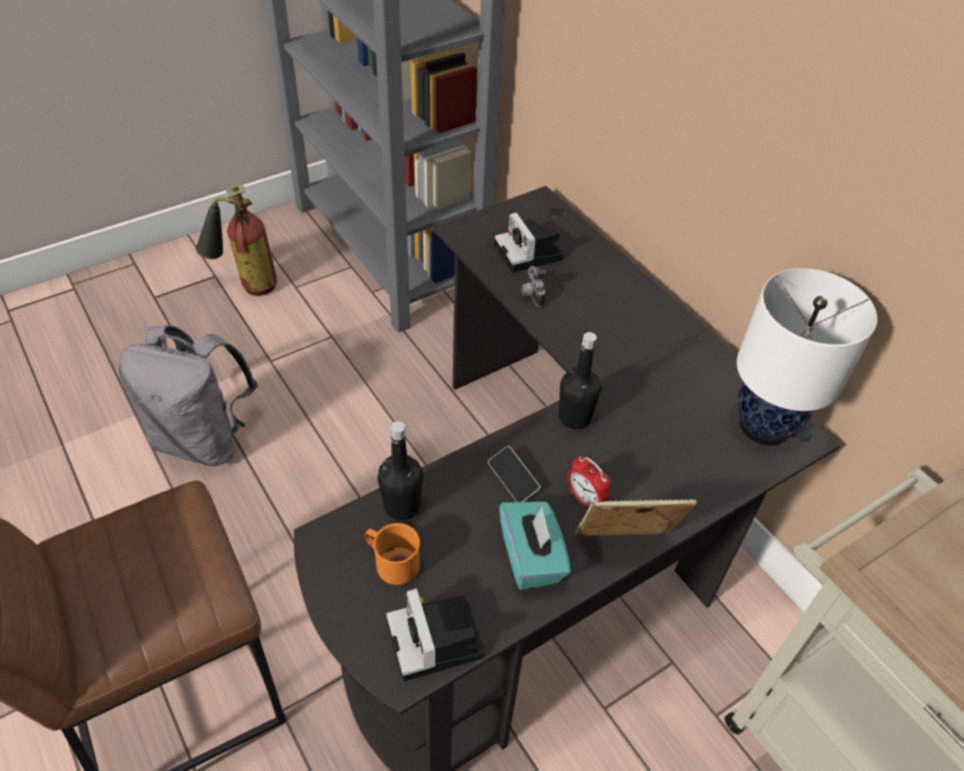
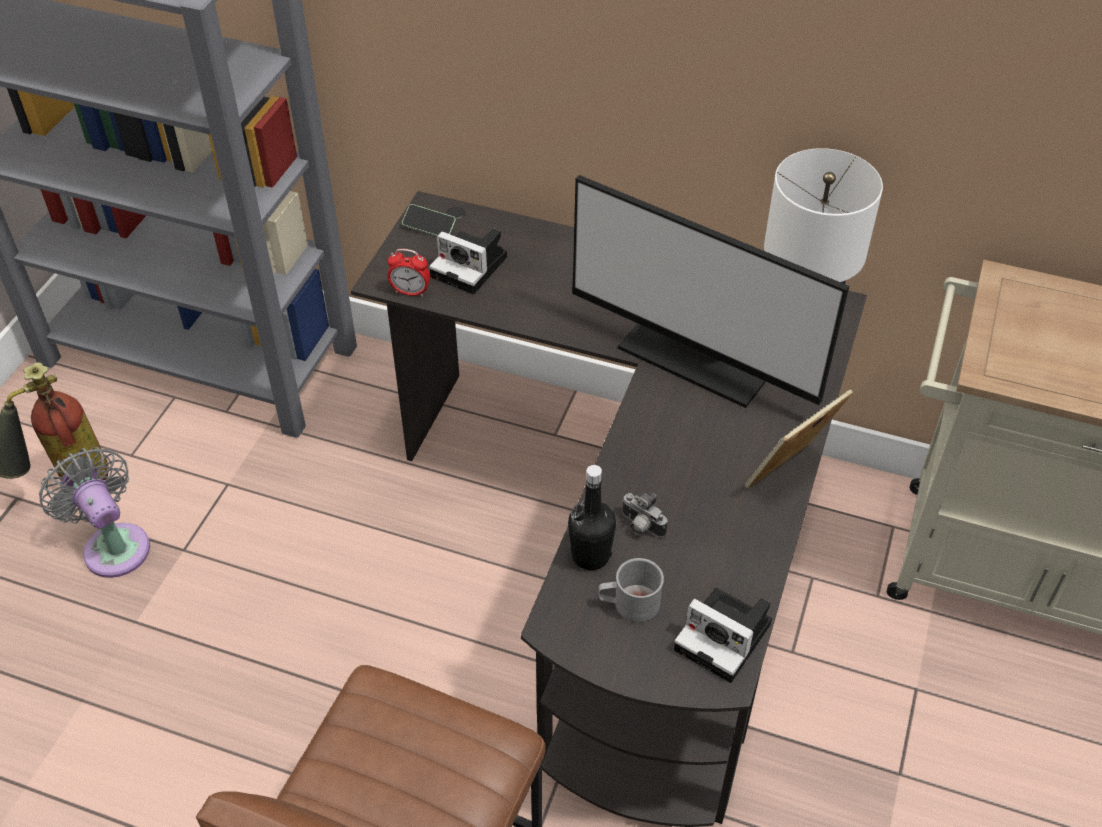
camera: 35 degrees left, 0 degrees up
grey backpack [119,325,258,466] -> none
orange mug [365,523,420,585] -> grey mug [598,558,664,622]
phone [488,446,540,502] -> phone moved to [402,204,456,236]
turquoise tissue box [499,502,571,590] -> none
camera [521,266,546,307] -> camera moved to [622,493,668,537]
black bottle [559,332,602,430] -> none
alarm clock [568,457,611,508] -> alarm clock moved to [387,249,430,297]
none -> grey fan [39,447,150,578]
none -> monitor [572,175,849,408]

